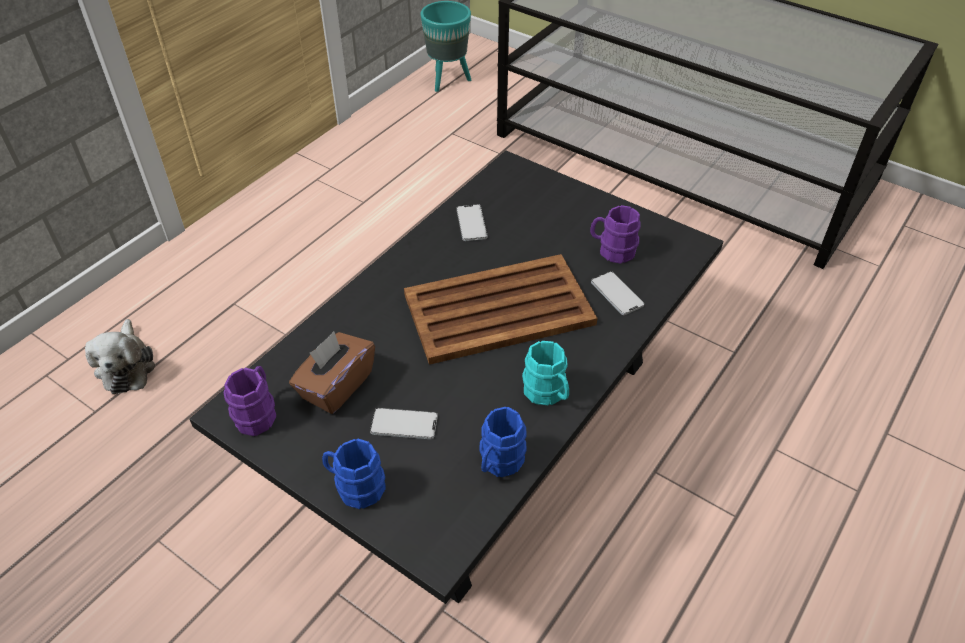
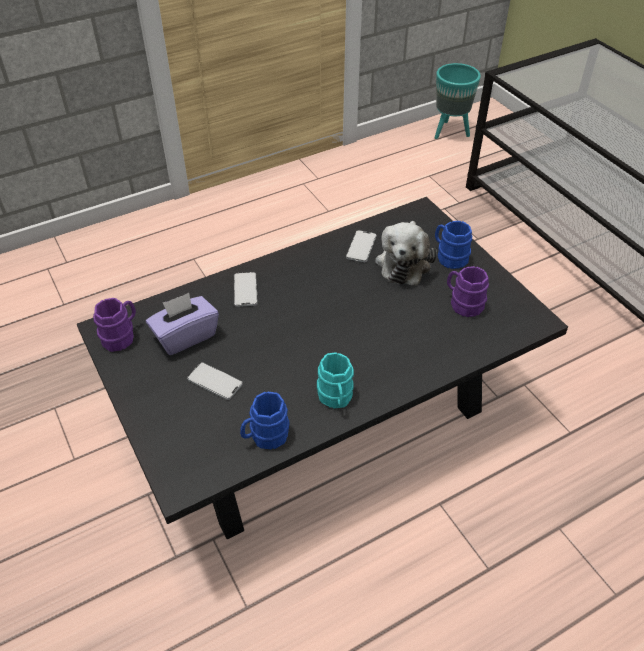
camera: 25 degrees right, 0 degrees up
plush toy [85,319,156,394] -> plush toy moved to [375,221,437,286]
brown tissue box [289,332,375,414] -> purple tissue box [146,293,219,355]
blue mug [322,439,386,509] -> blue mug moved to [435,221,472,269]
brown tray [404,254,598,365] -> none
phone [591,271,644,315] -> phone moved to [234,272,258,307]

